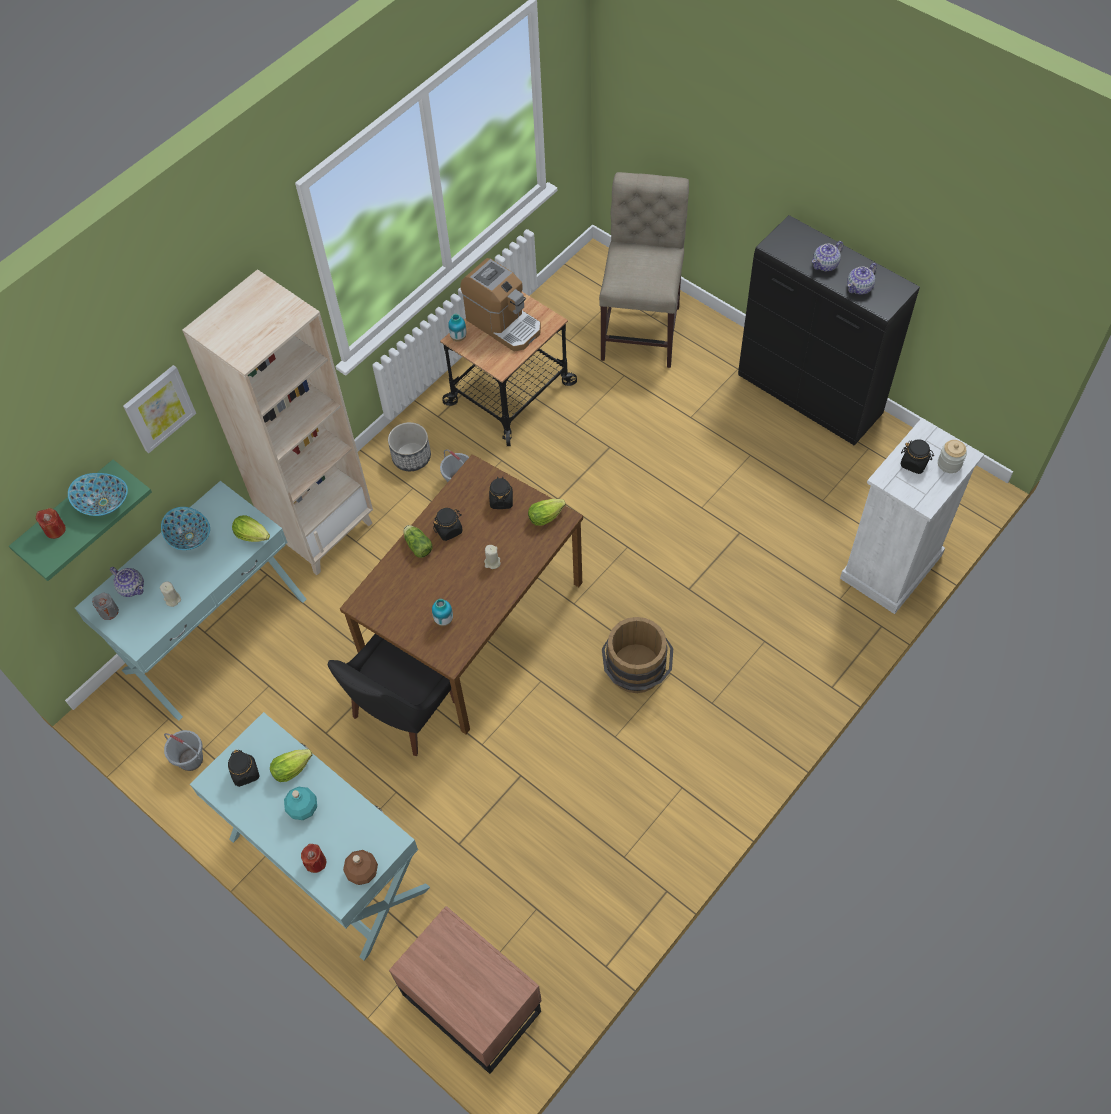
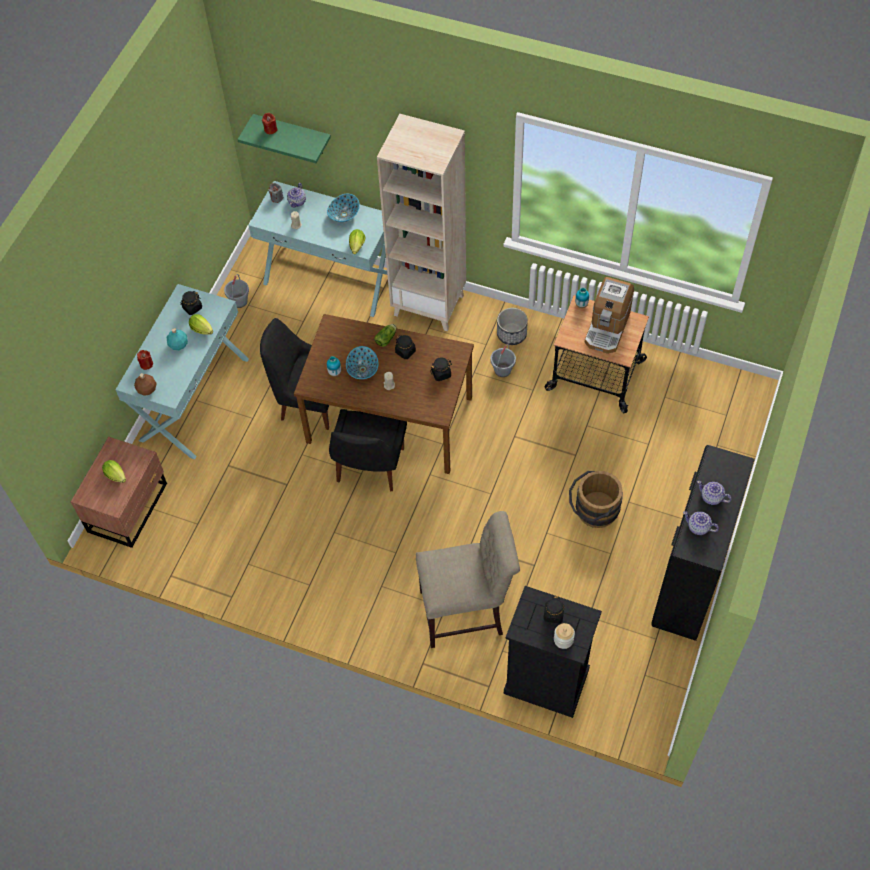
camera: 70 degrees right, 0 degrees up
bowl [68,473,128,516] -> bowl moved to [346,346,378,379]
picture [123,365,196,453] -> none
lettuce [528,499,566,526] -> lettuce moved to [102,460,126,483]
beige chair [599,172,689,368] -> beige chair moved to [416,511,520,648]
brown bucket [602,617,673,693] -> brown bucket moved to [569,471,623,528]
white dresser [840,418,984,614] -> black dresser [504,586,602,718]
none -> black chair [329,409,407,492]

